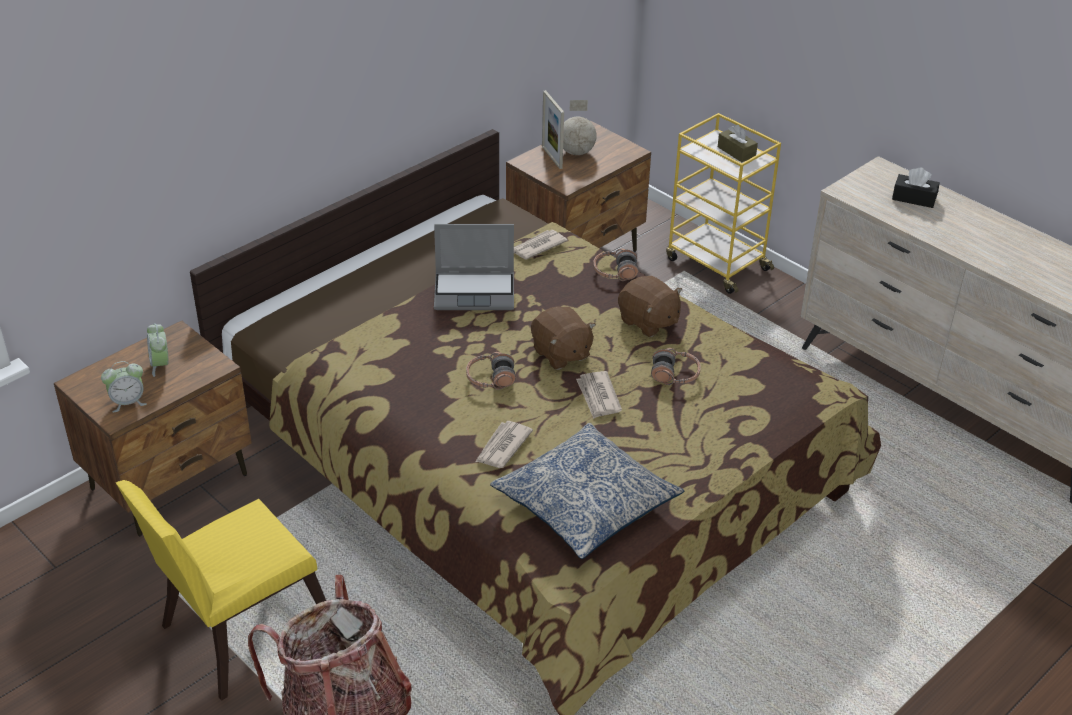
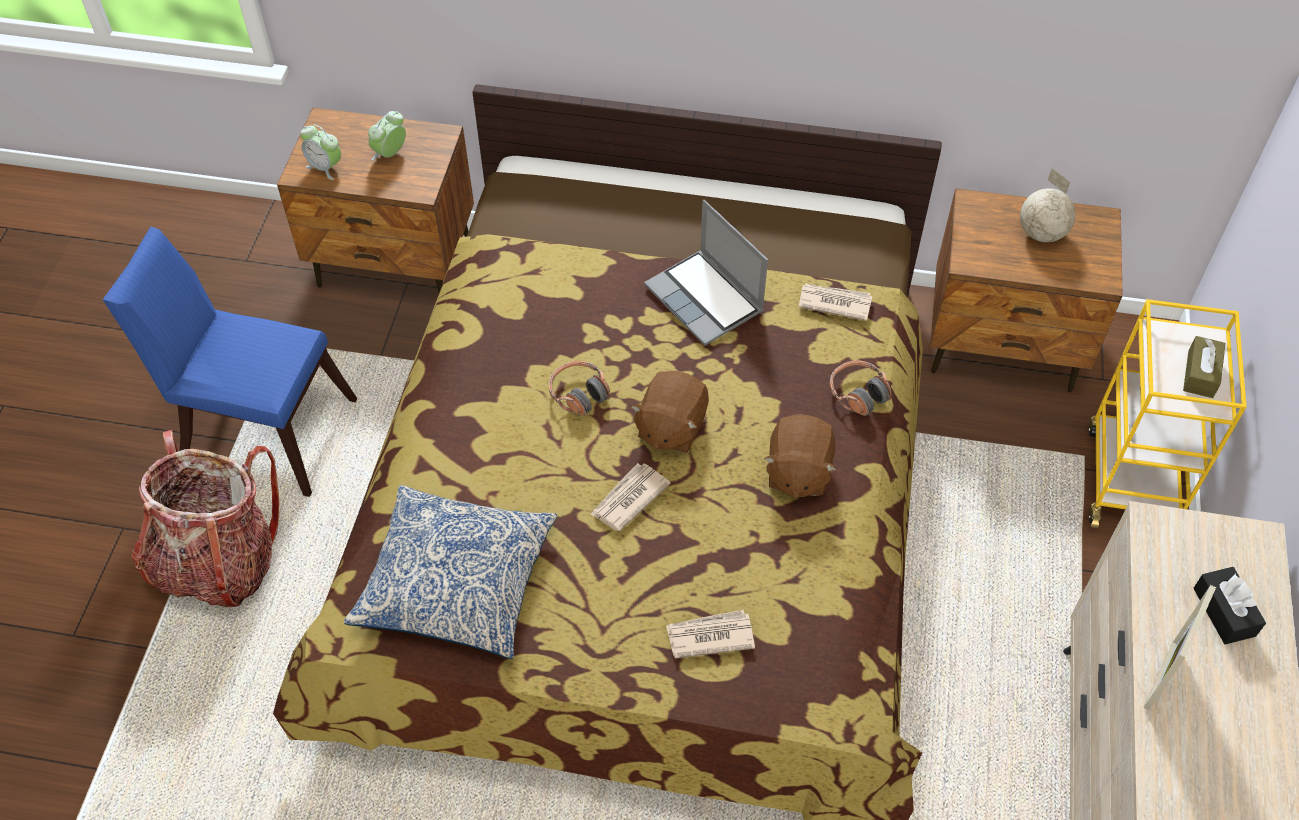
camera: 55 degrees right, 15 degrees up
yellow chair [116,480,326,700] -> blue chair [103,227,358,497]
newspaper [476,421,533,468] -> newspaper moved to [666,610,755,659]
picture frame [542,90,564,169] -> picture frame moved to [1144,585,1216,711]
headphones [651,348,701,385] -> none

